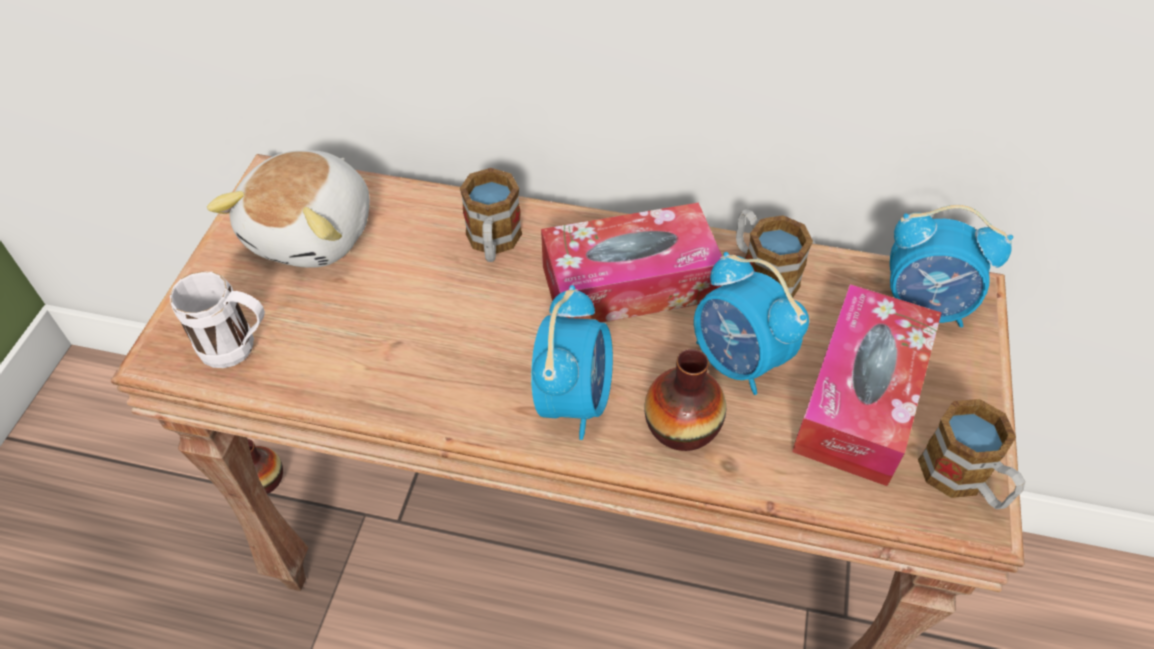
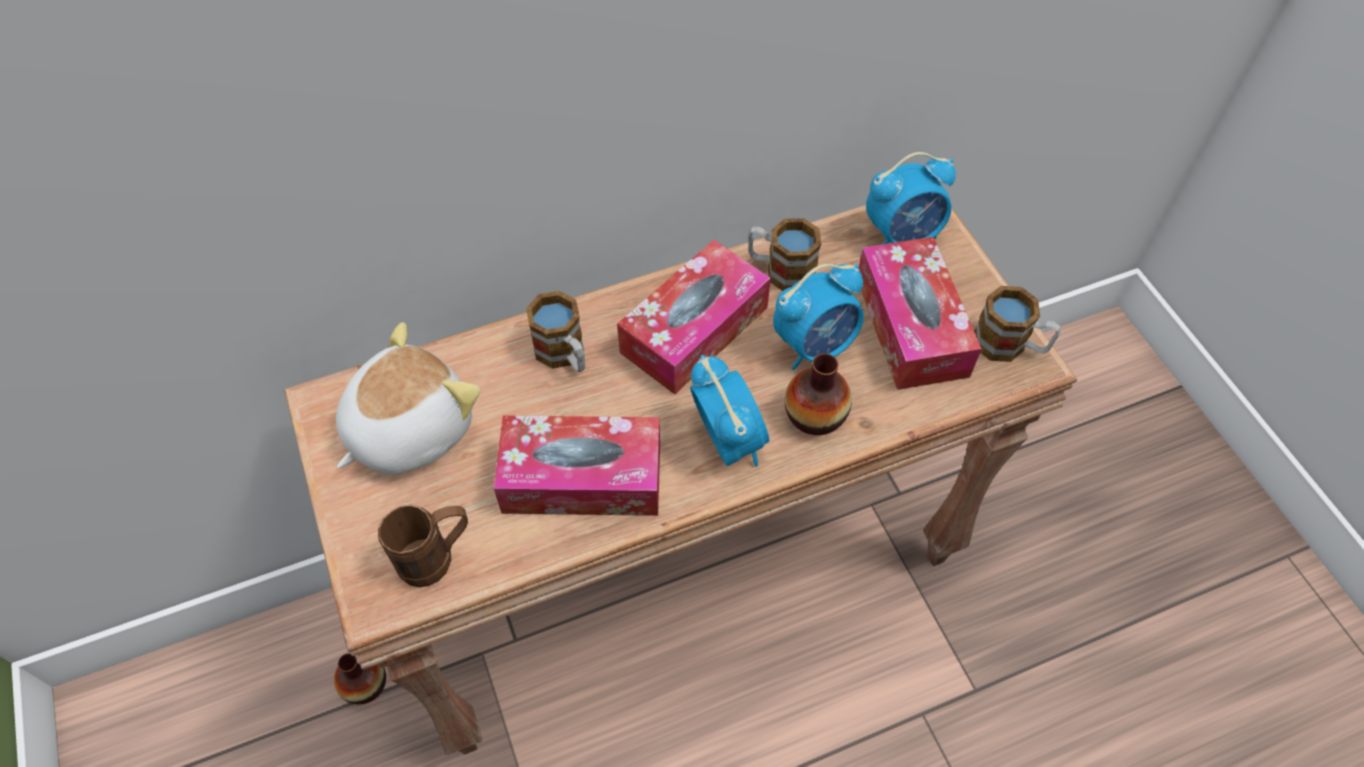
camera: 35 degrees left, 5 degrees up
white mug [170,271,265,368] -> brown mug [378,505,468,587]
plush toy [207,150,370,268] -> plush toy turned 120 degrees counterclockwise [336,322,480,475]
alarm clock [694,252,809,395] -> alarm clock turned 45 degrees counterclockwise [773,264,864,370]
none -> tissue box [494,415,660,516]

